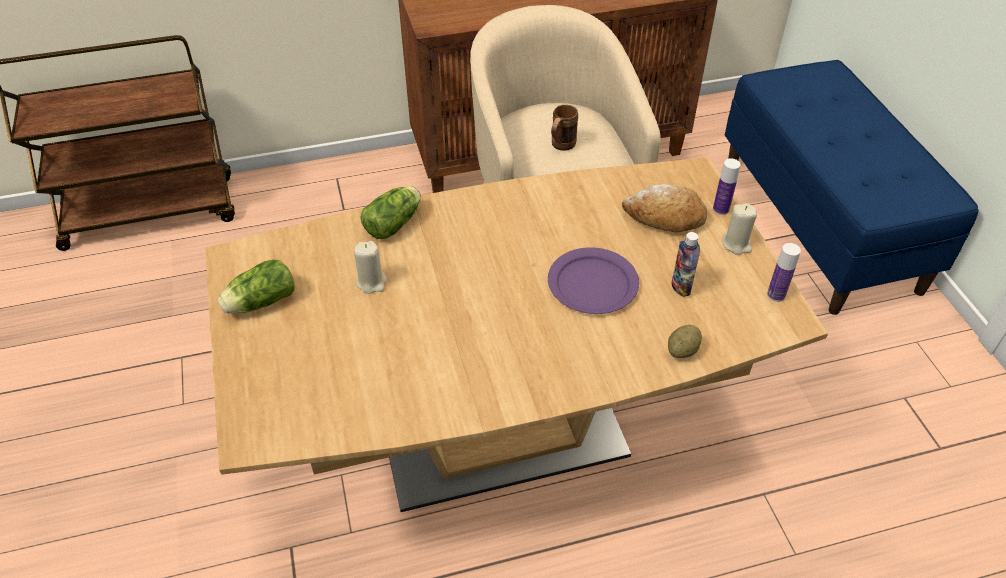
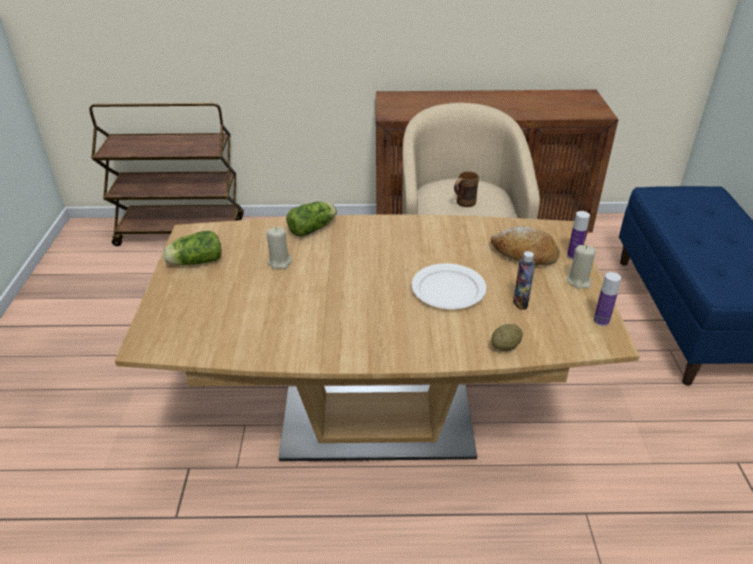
camera: 15 degrees right, 10 degrees down
purple plate [548,247,639,314] -> white plate [412,263,487,309]

